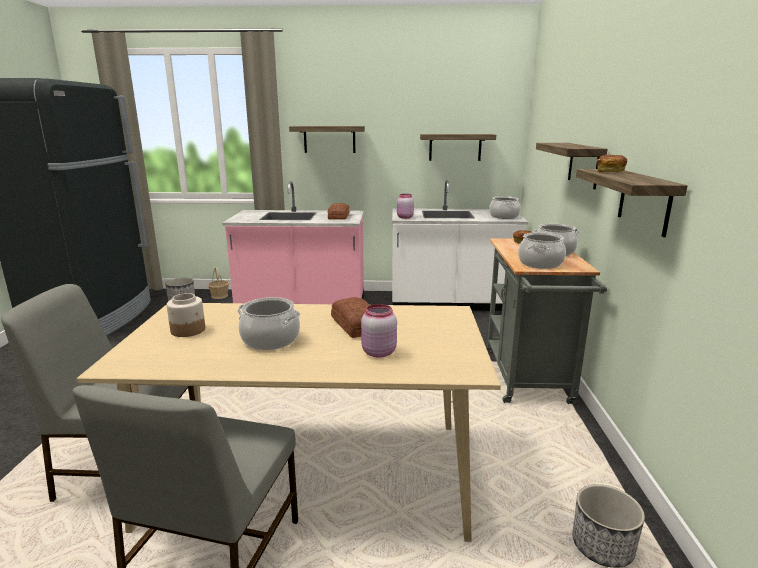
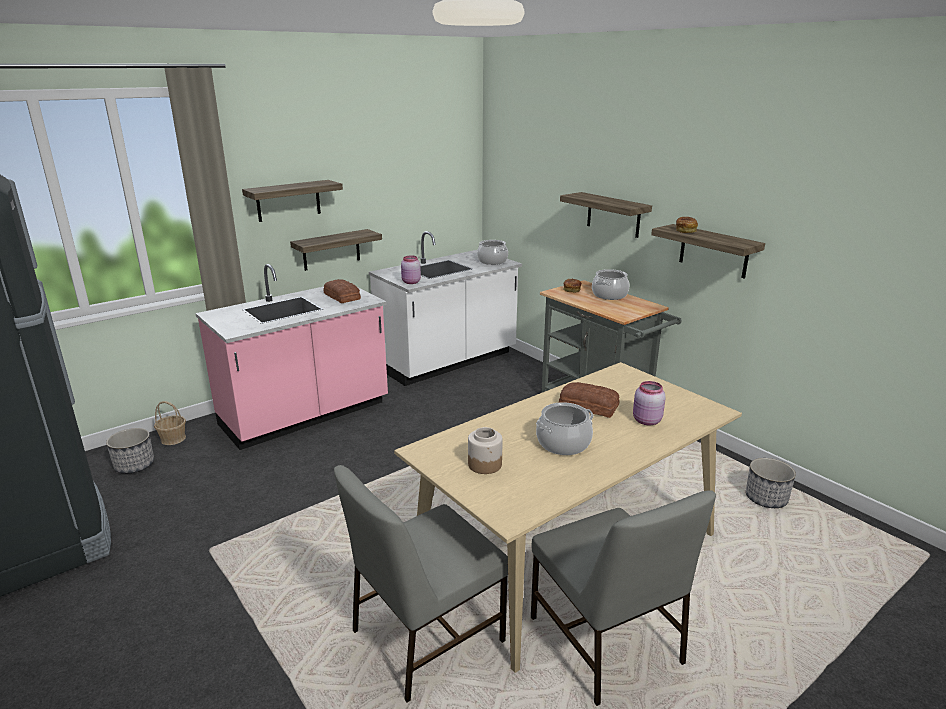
camera: 40 degrees left, 5 degrees up
shelf [420,134,496,161] -> shelf moved to [290,229,382,271]
cooking pot [518,233,566,269] -> none

